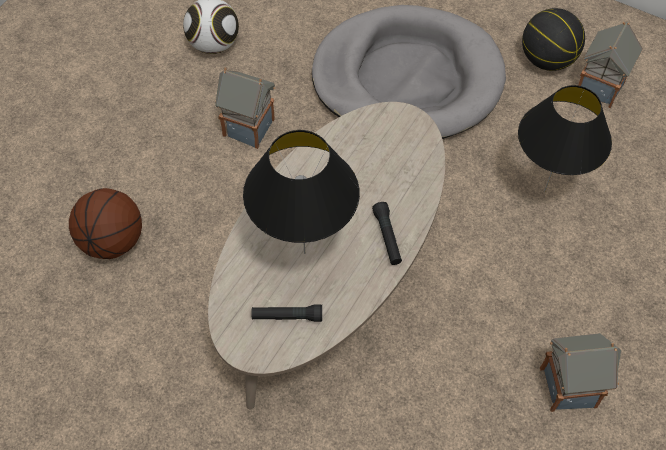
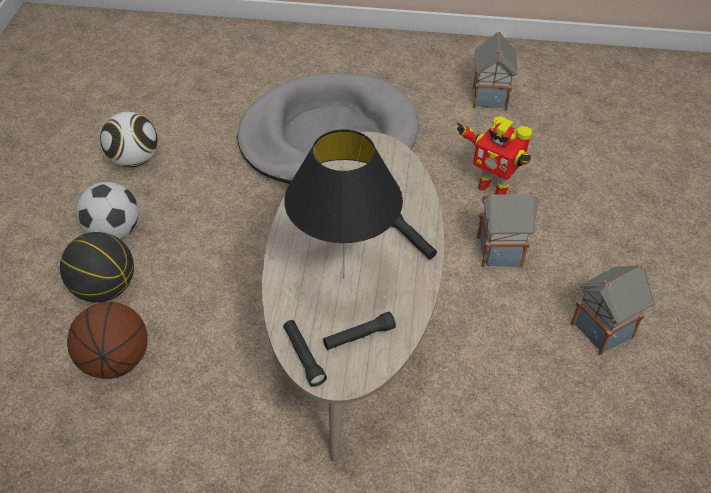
camera: 25 degrees left, 10 degrees down
toy house [215,68,275,149] -> toy house moved to [476,191,539,267]
black table lamp [518,85,612,192] -> toy robot [457,116,532,195]
basketball [522,8,585,71] -> basketball moved to [60,232,134,303]
none -> football [76,182,139,239]
none -> black flashlight [283,320,327,387]

